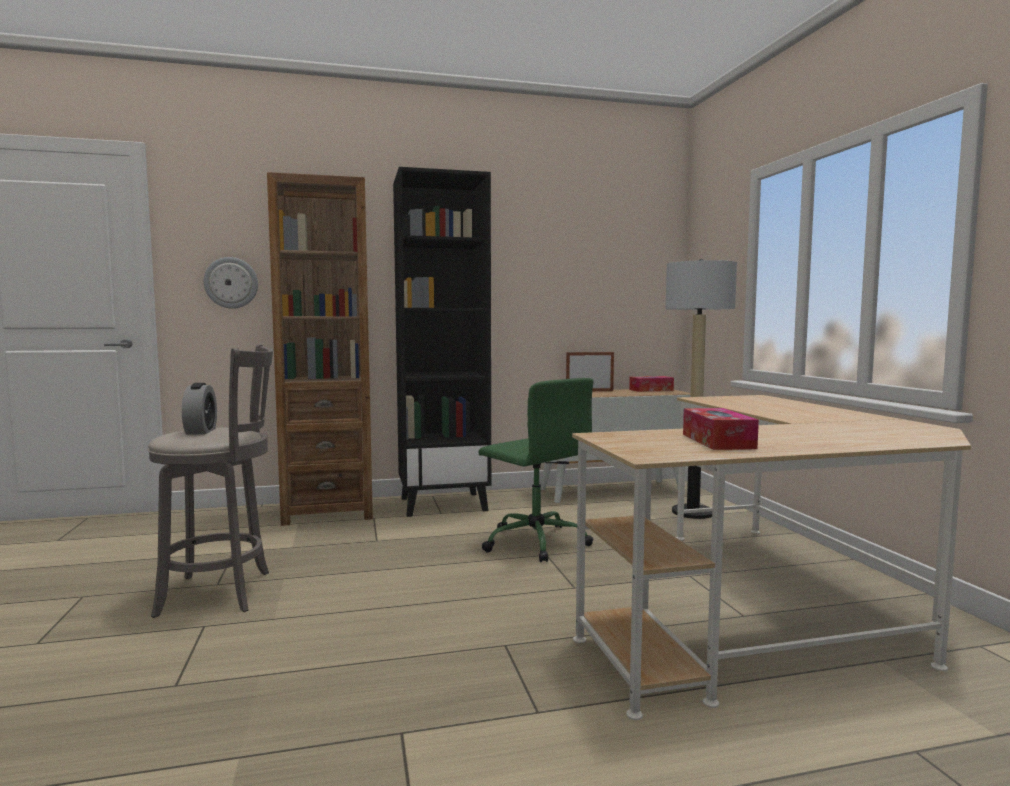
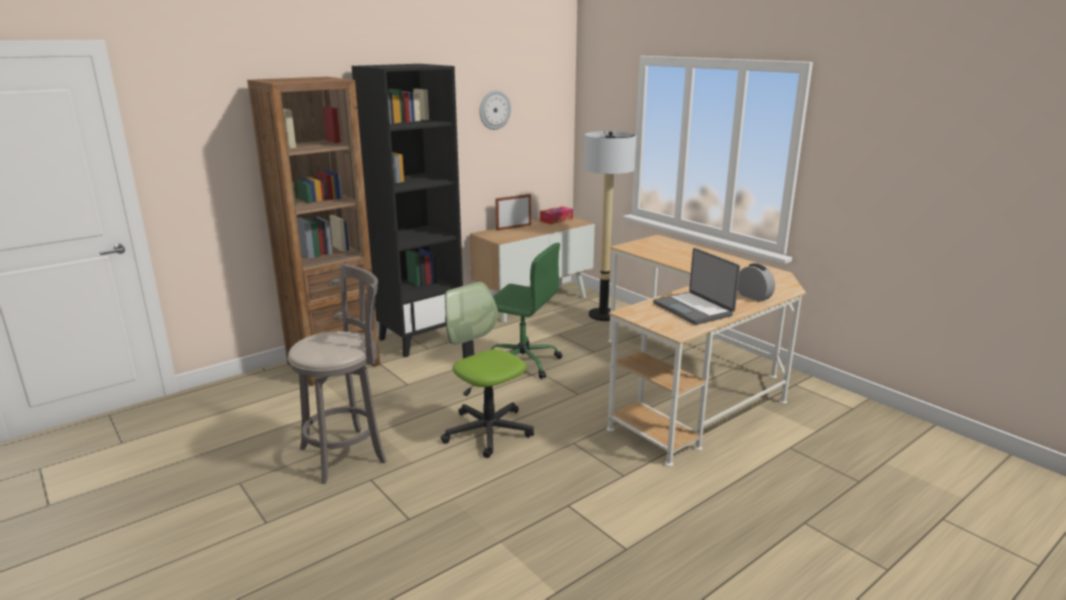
camera: 25 degrees left, 15 degrees up
alarm clock [182,383,217,435] -> alarm clock moved to [738,263,775,302]
wall clock [204,257,258,309] -> wall clock moved to [479,90,511,130]
tissue box [683,408,759,450] -> laptop [653,248,740,325]
none -> office chair [441,282,534,458]

